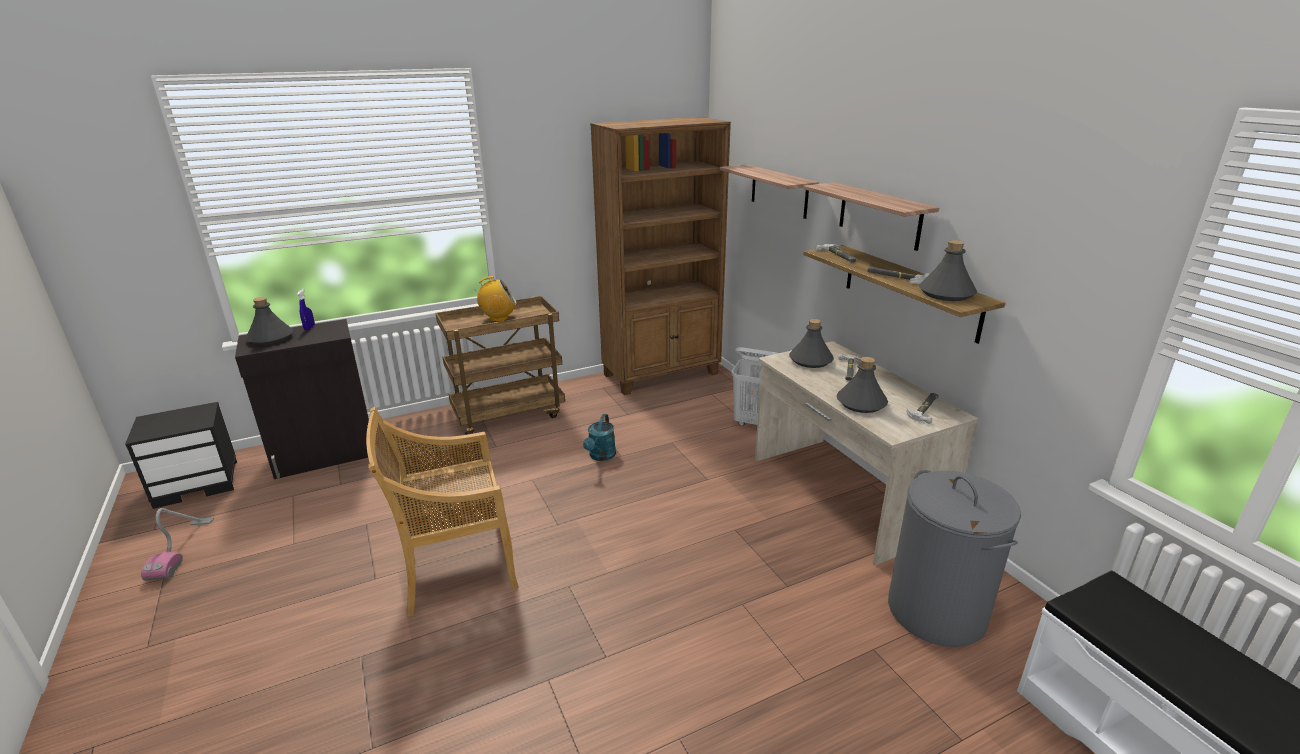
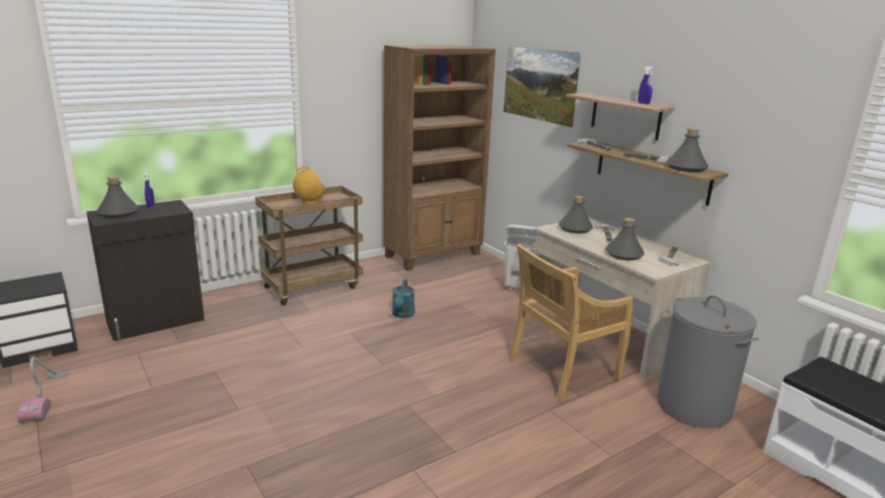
camera: 10 degrees left, 5 degrees down
beige chair [366,407,519,616] -> beige chair moved to [509,244,634,401]
shelf [720,164,819,219] -> picture [504,46,581,128]
none -> blue spray bottle [638,66,654,104]

